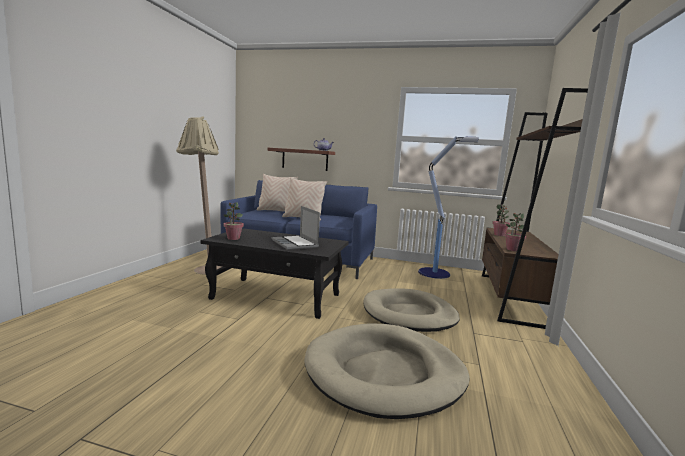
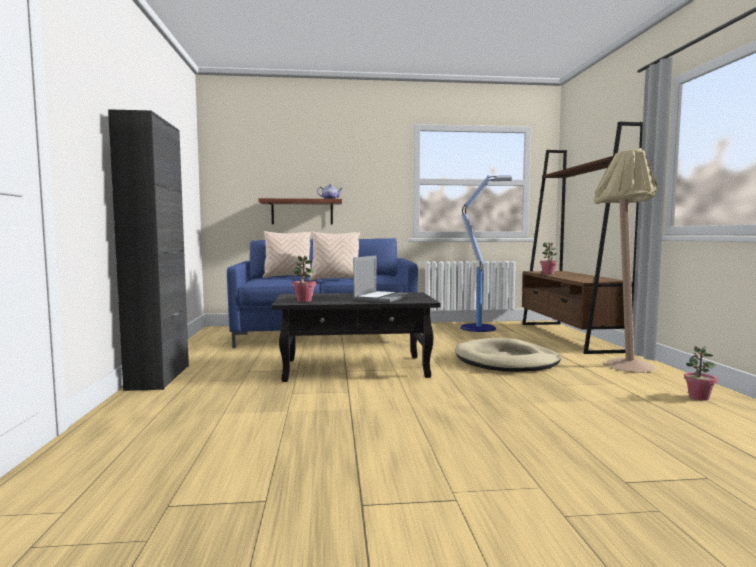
camera: 20 degrees left, 5 degrees down
beige floor lamp [176,116,222,275] -> beige floor lamp moved to [593,148,657,373]
laptop [272,206,320,250] -> laptop turned 105 degrees counterclockwise [353,255,410,303]
beige dog bed [304,323,469,419] -> none
potted plant [504,213,526,251] -> potted plant moved to [684,346,717,401]
none -> black cabinet [108,109,189,391]

